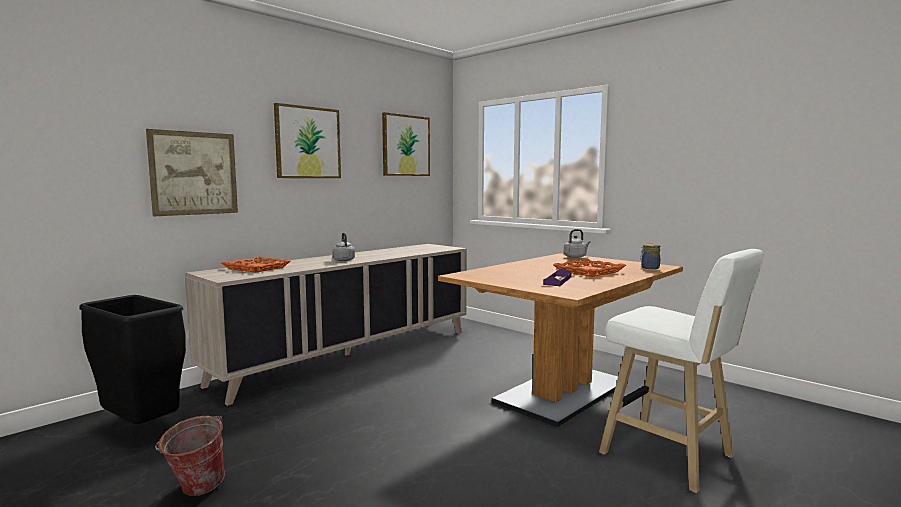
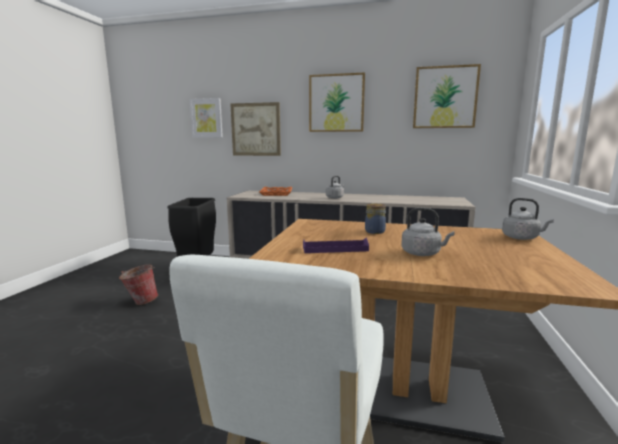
camera: 60 degrees right, 5 degrees up
orange tray [553,259,626,277] -> grey kettle [401,208,454,256]
jar [640,244,660,269] -> jar moved to [365,203,386,234]
none -> picture [190,98,223,138]

